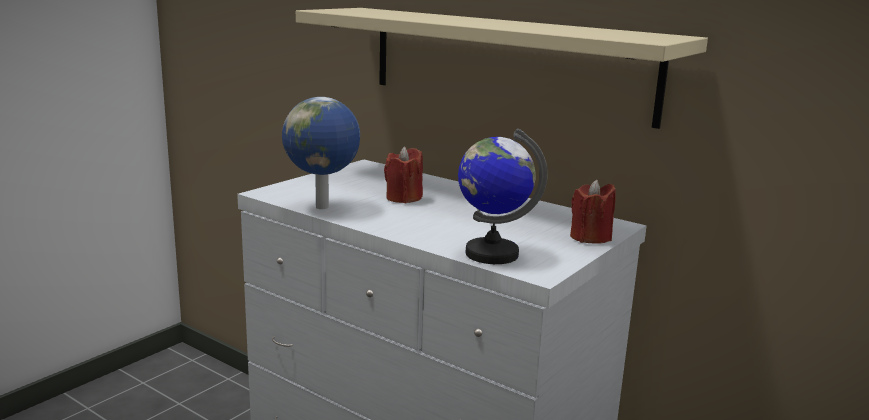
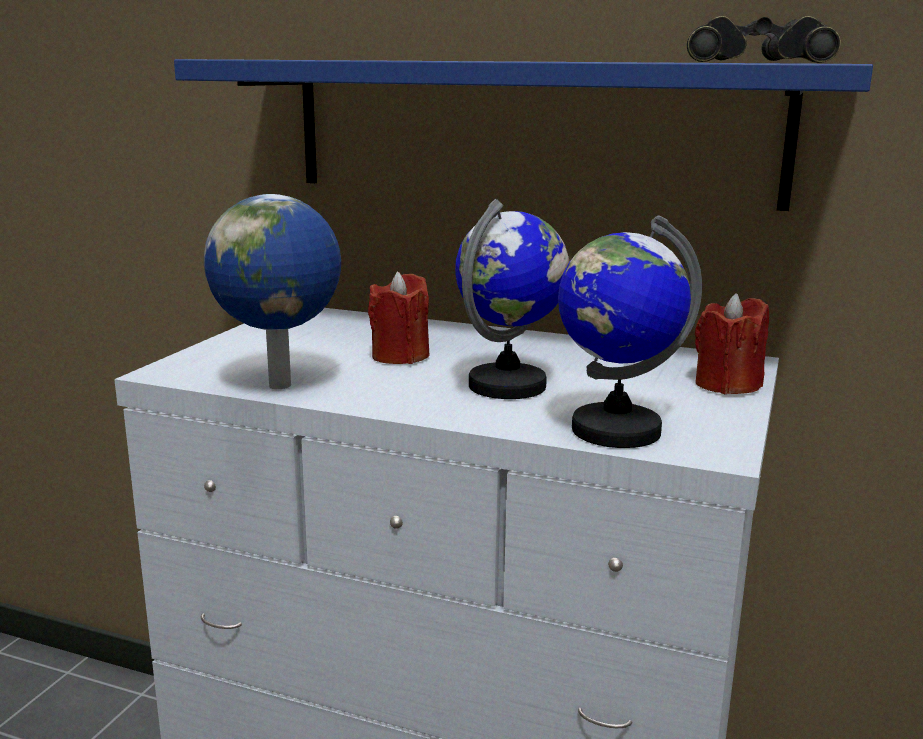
camera: 15 degrees left, 0 degrees up
beige shelf [296,8,708,129] -> blue shelf [174,59,873,211]
none -> globe [455,199,569,399]
none -> black binoculars [687,16,841,63]

